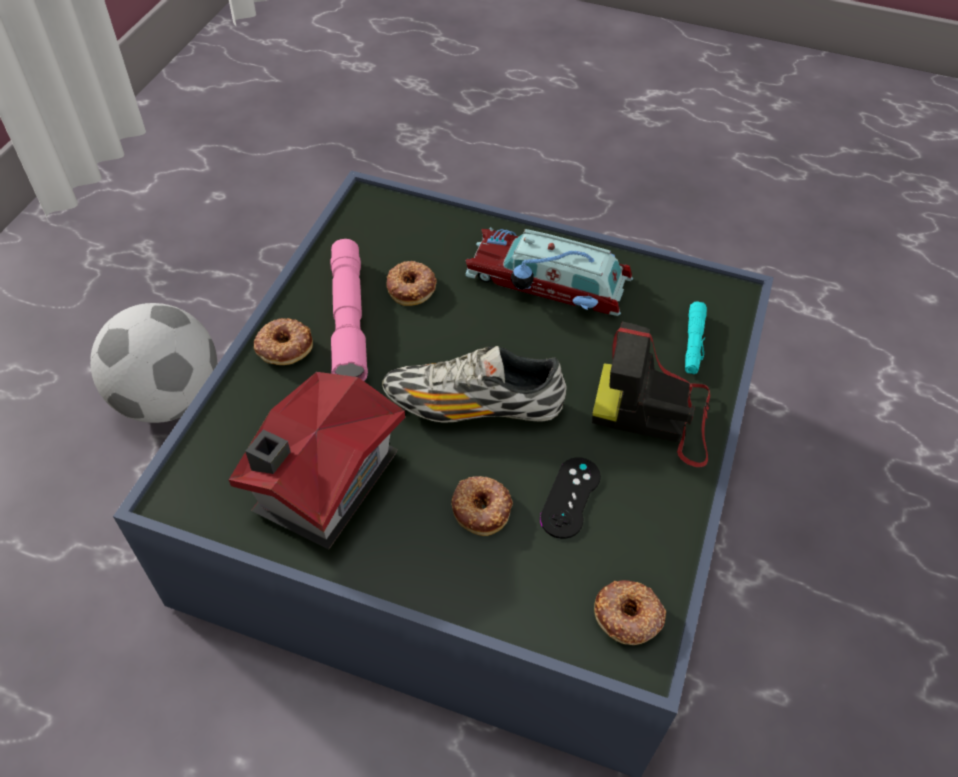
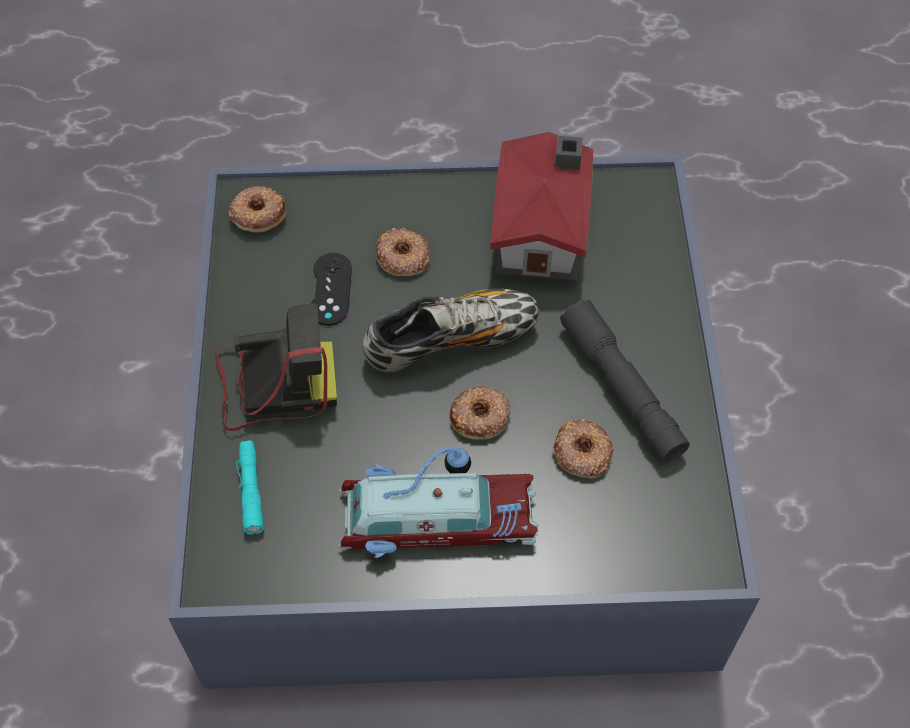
camera: 160 degrees right, 5 degrees up
football [90,303,217,423] -> none
donut [254,318,313,365] -> donut moved to [450,386,511,440]
pink flashlight [331,239,368,381] -> grey flashlight [560,299,690,463]

